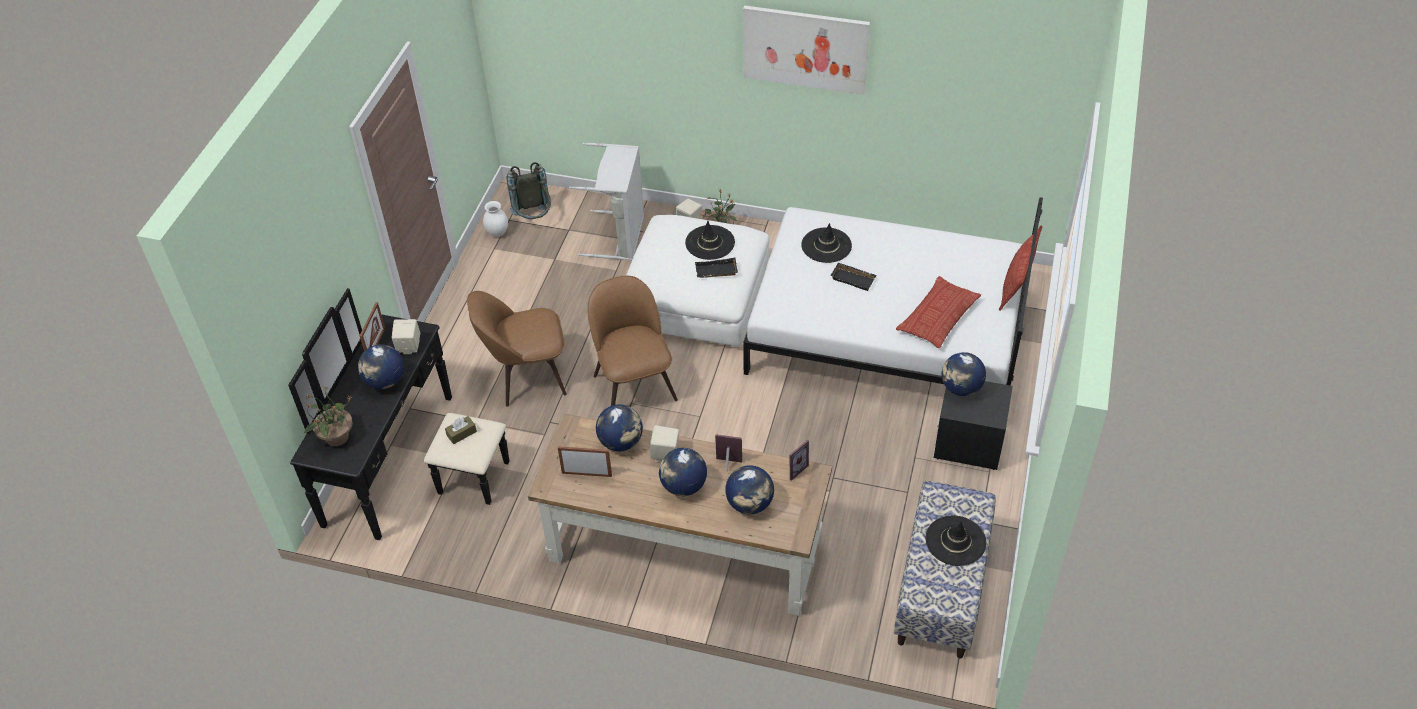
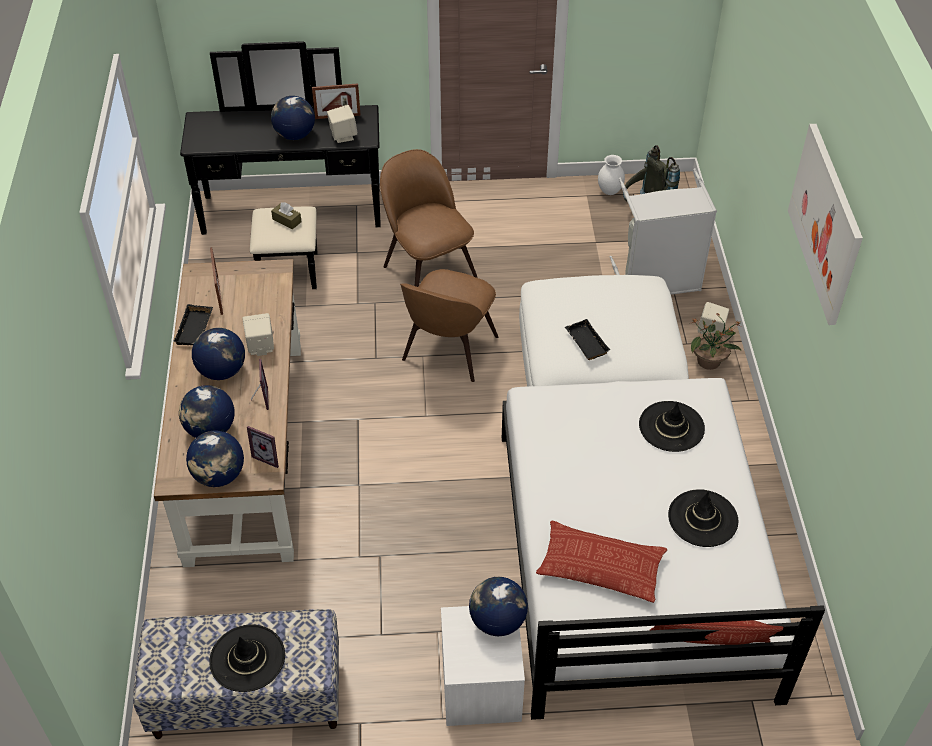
camera: 70 degrees right, 0 degrees up
potted plant [303,386,353,446] -> none
brown chair [587,276,678,406] -> brown chair turned 150 degrees clockwise [400,269,498,382]
globe [596,404,643,451] -> globe moved to [186,430,244,487]
black hat [685,221,735,260] -> black hat moved to [668,489,738,547]
black tray [830,262,877,291] -> black tray moved to [173,304,213,345]
black nightstand [934,381,1013,470] -> white nightstand [441,606,525,726]

